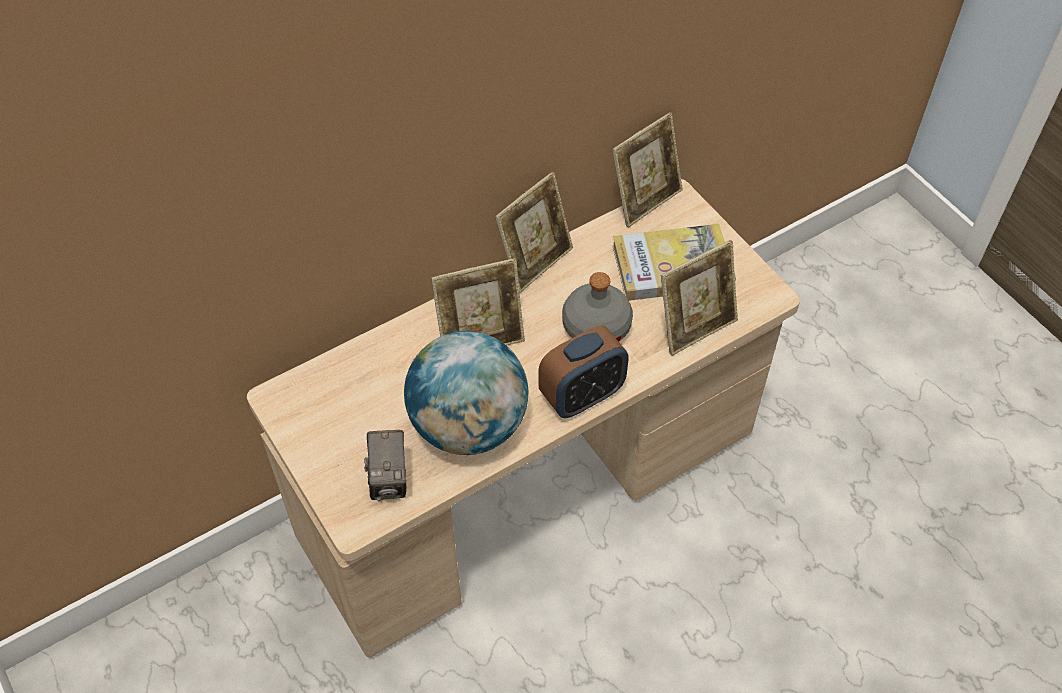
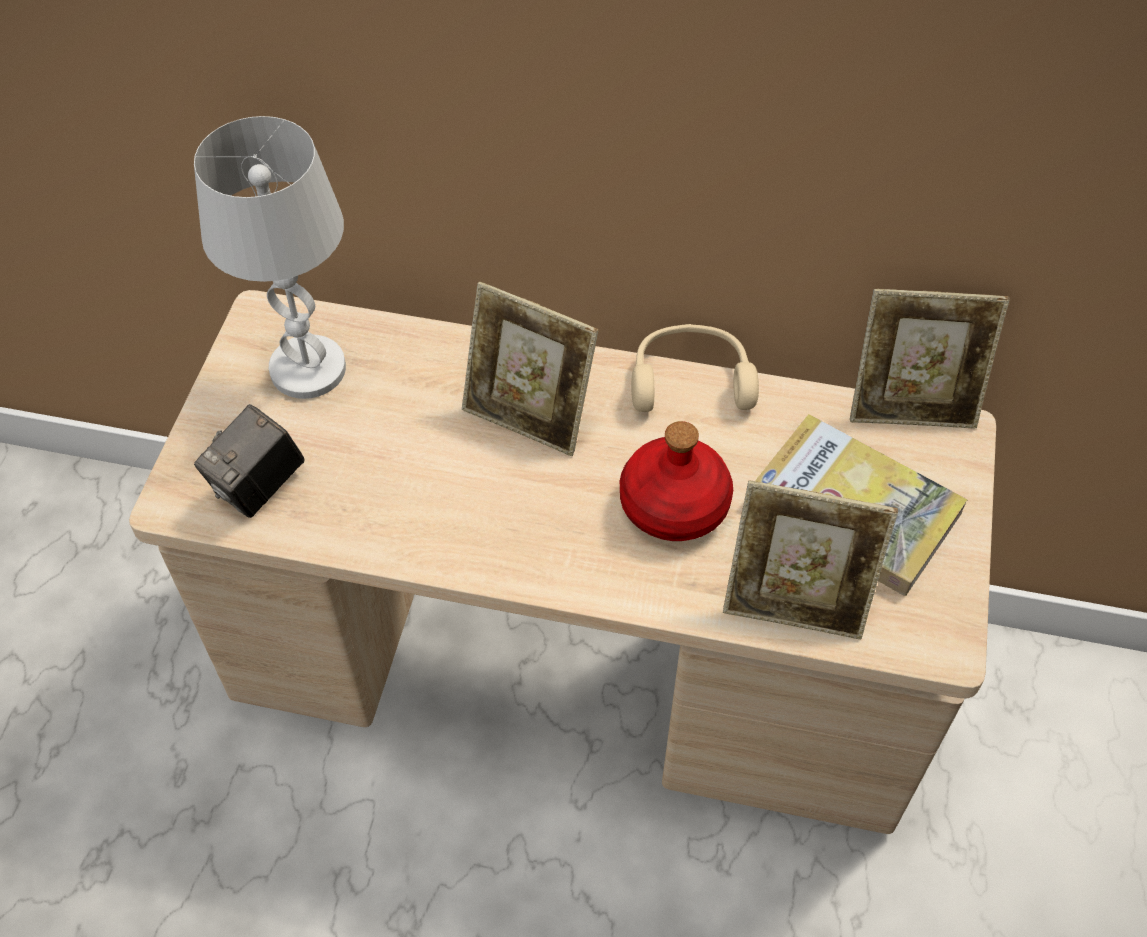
camera: 45 degrees right, 0 degrees up
globe [404,331,529,455] -> none
picture frame [495,172,573,293] -> beige headphones [631,324,759,412]
alarm clock [538,325,629,418] -> none
grey bottle [562,272,633,341] -> red bottle [620,421,733,541]
none -> white table lamp [194,116,346,399]

